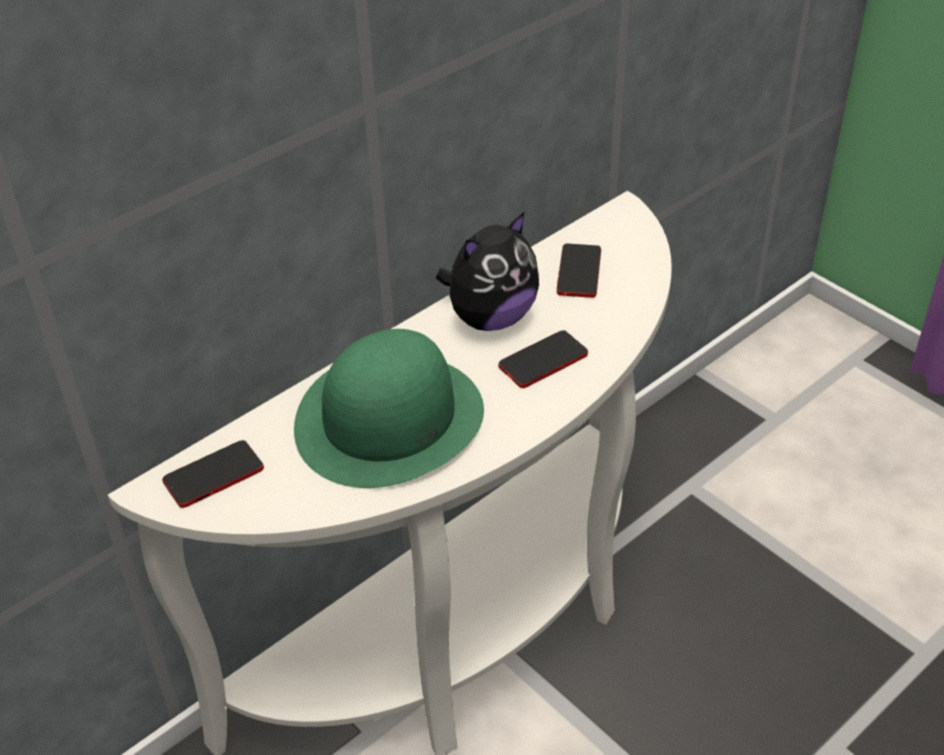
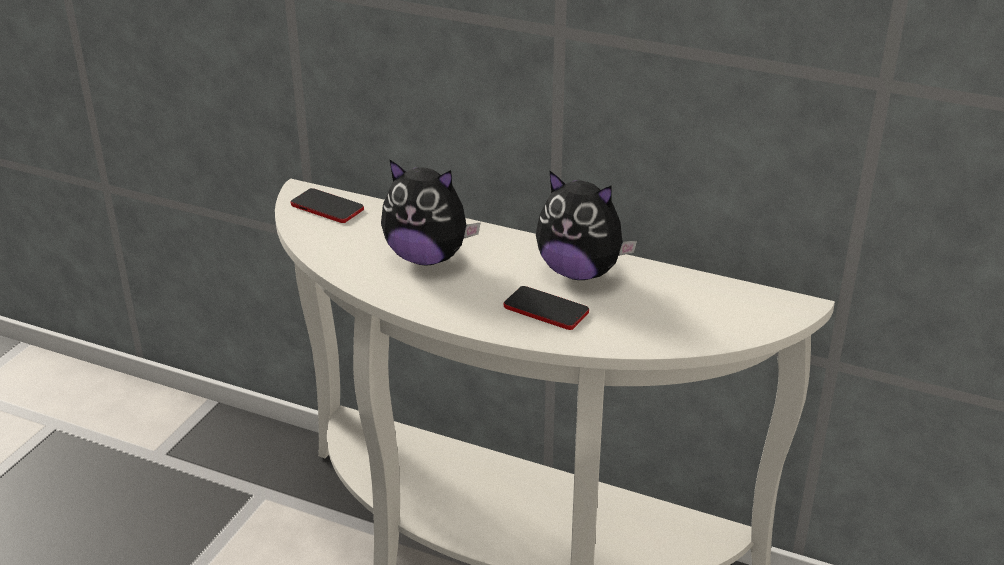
camera: 65 degrees right, 10 degrees down
green hat [294,329,484,488] -> plush toy [381,159,481,266]
phone [557,243,601,298] -> none

